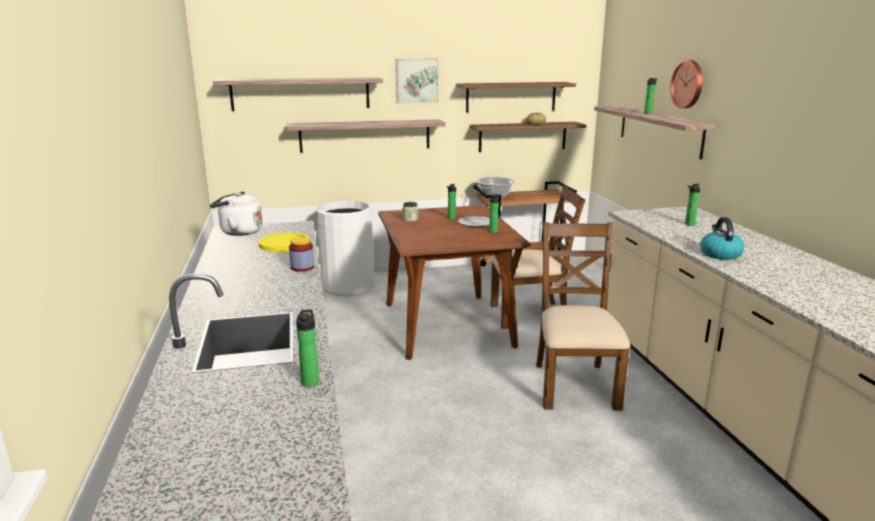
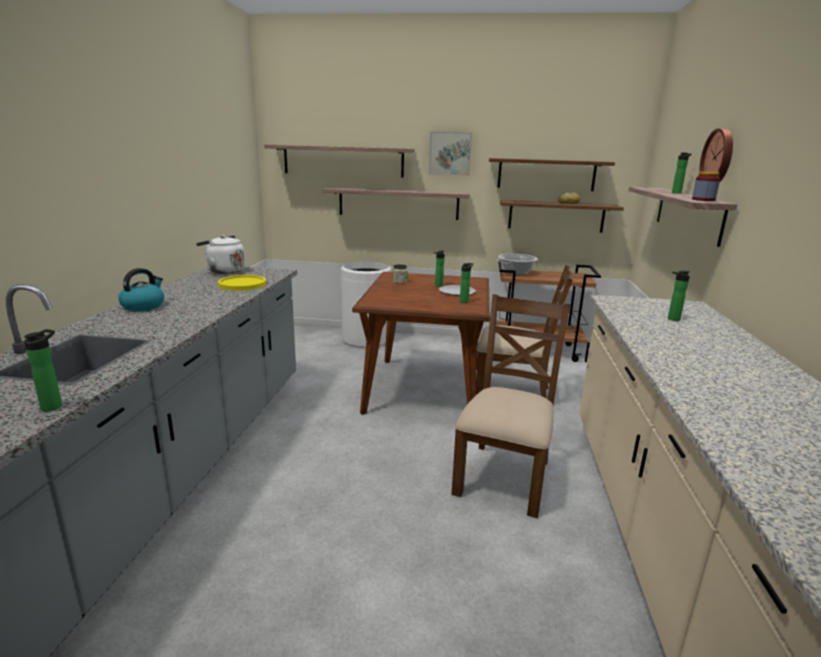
camera: 20 degrees right, 0 degrees up
jar [289,237,314,272] -> jar moved to [692,172,720,201]
kettle [700,217,744,260] -> kettle moved to [119,268,164,311]

